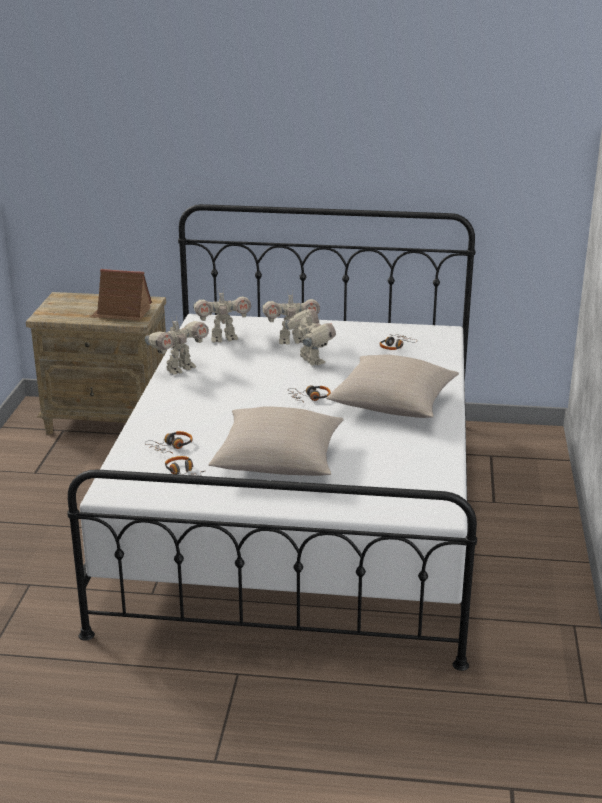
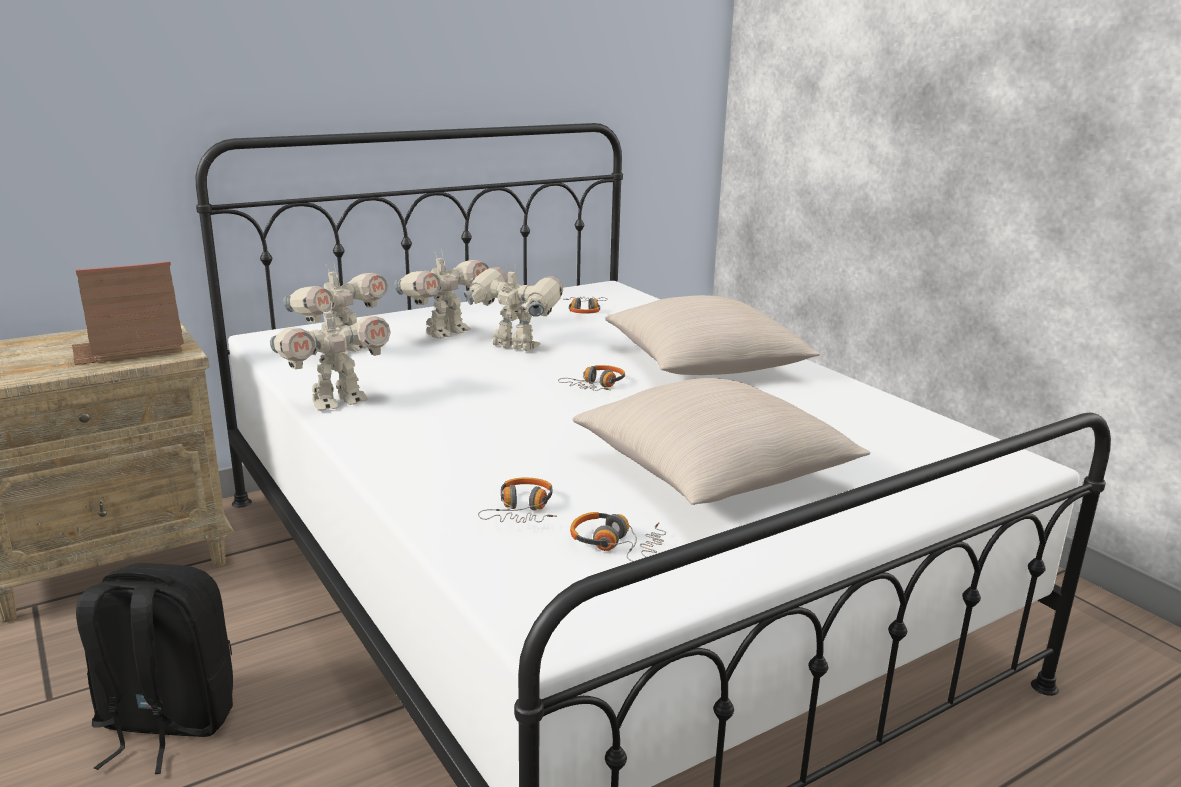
camera: 40 degrees left, 5 degrees down
toy robot [145,316,209,375] -> toy robot turned 45 degrees clockwise [270,302,391,410]
none -> black backpack [76,563,233,774]

